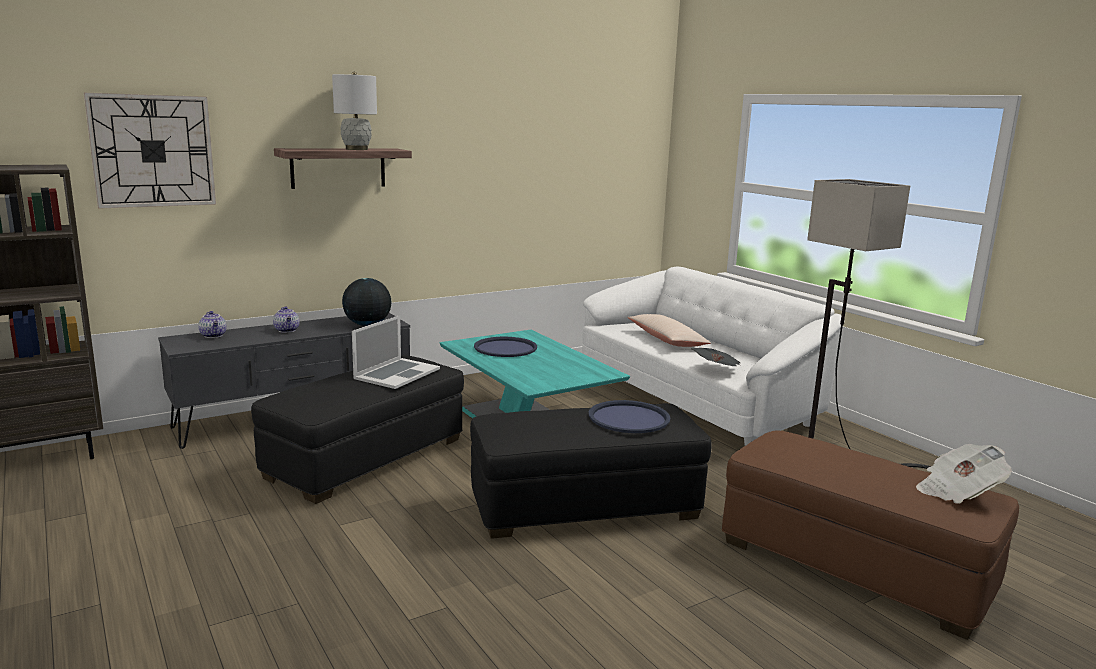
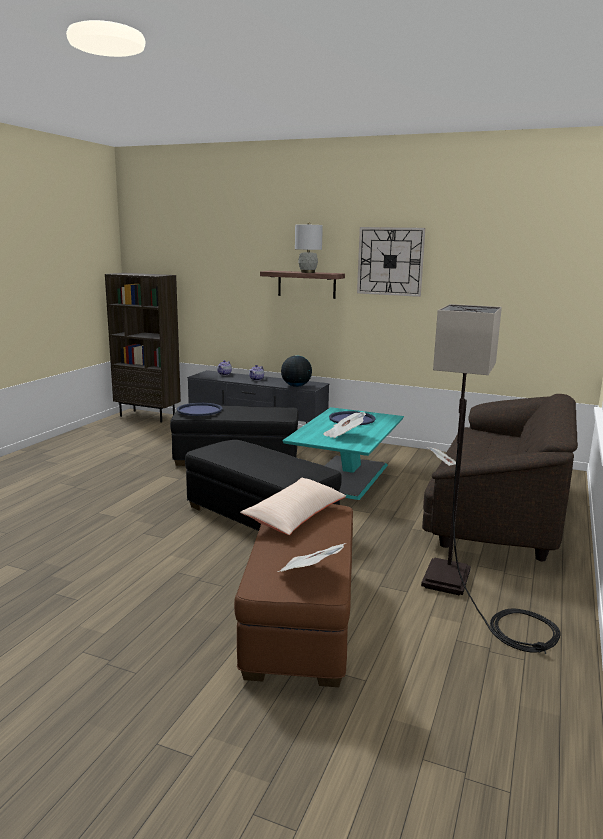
camera: 55 degrees right, 0 degrees up
wall clock [84,93,216,209] -> wall clock moved to [357,227,425,297]
laptop [352,315,440,389] -> none
white sofa [582,267,845,446] -> brown sofa [422,394,578,561]
blue tray [589,400,670,433] -> blue tray moved to [177,403,223,416]
beige pillow [628,314,711,347] -> beige pillow moved to [240,478,346,535]
none -> newspaper [323,412,366,438]

